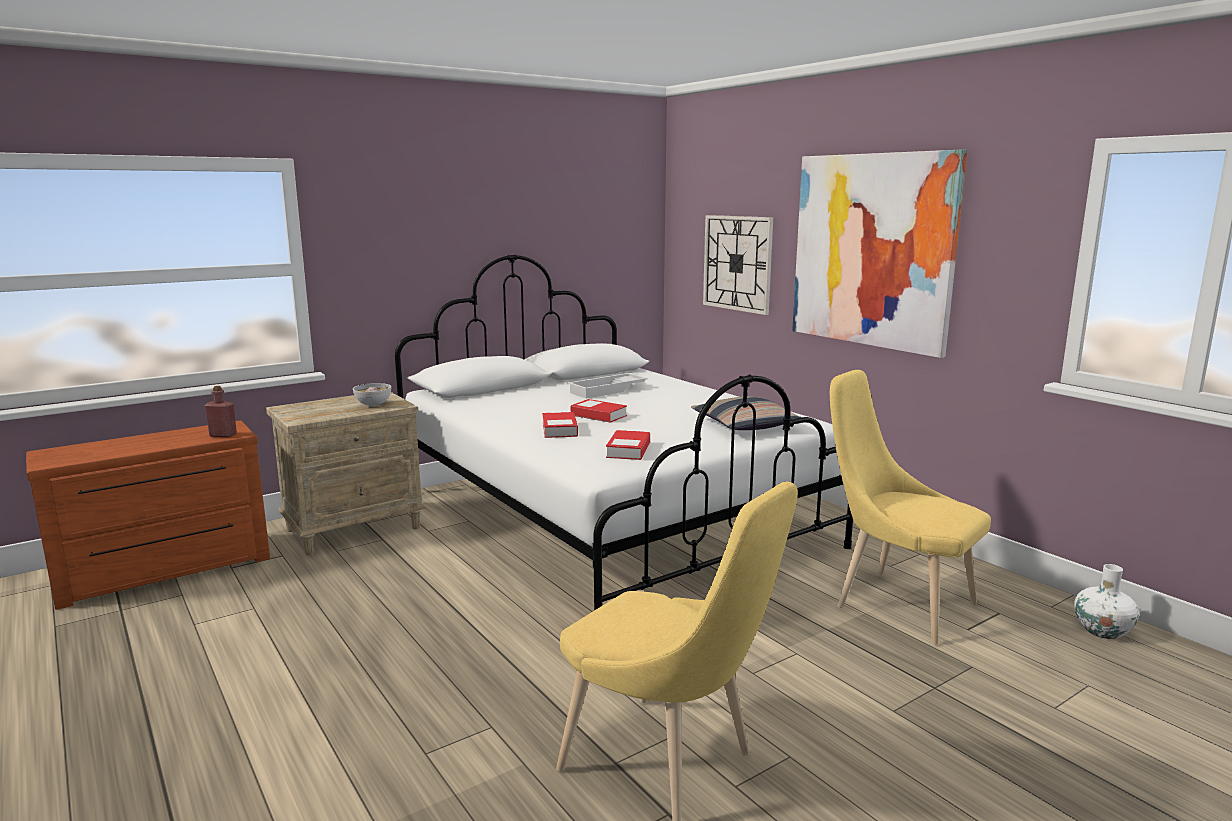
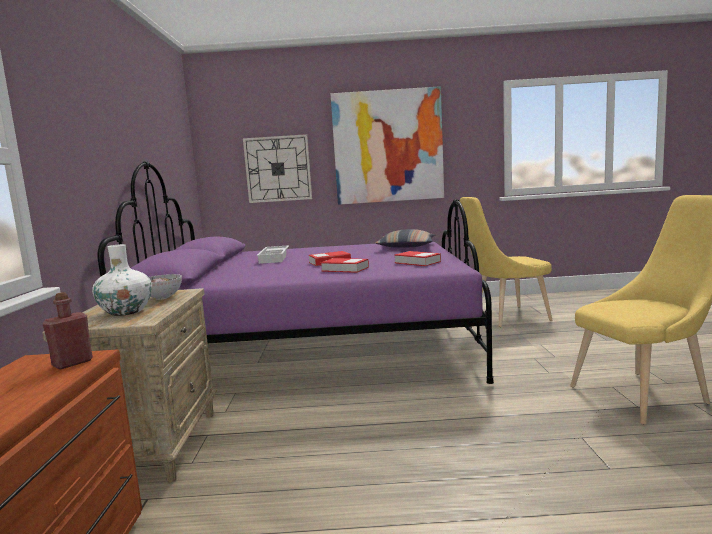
camera: 55 degrees left, 5 degrees down
white bed [395,254,853,610] -> purple bed [98,162,494,384]
white vase [1074,564,1139,639] -> white vase moved to [92,244,152,316]

